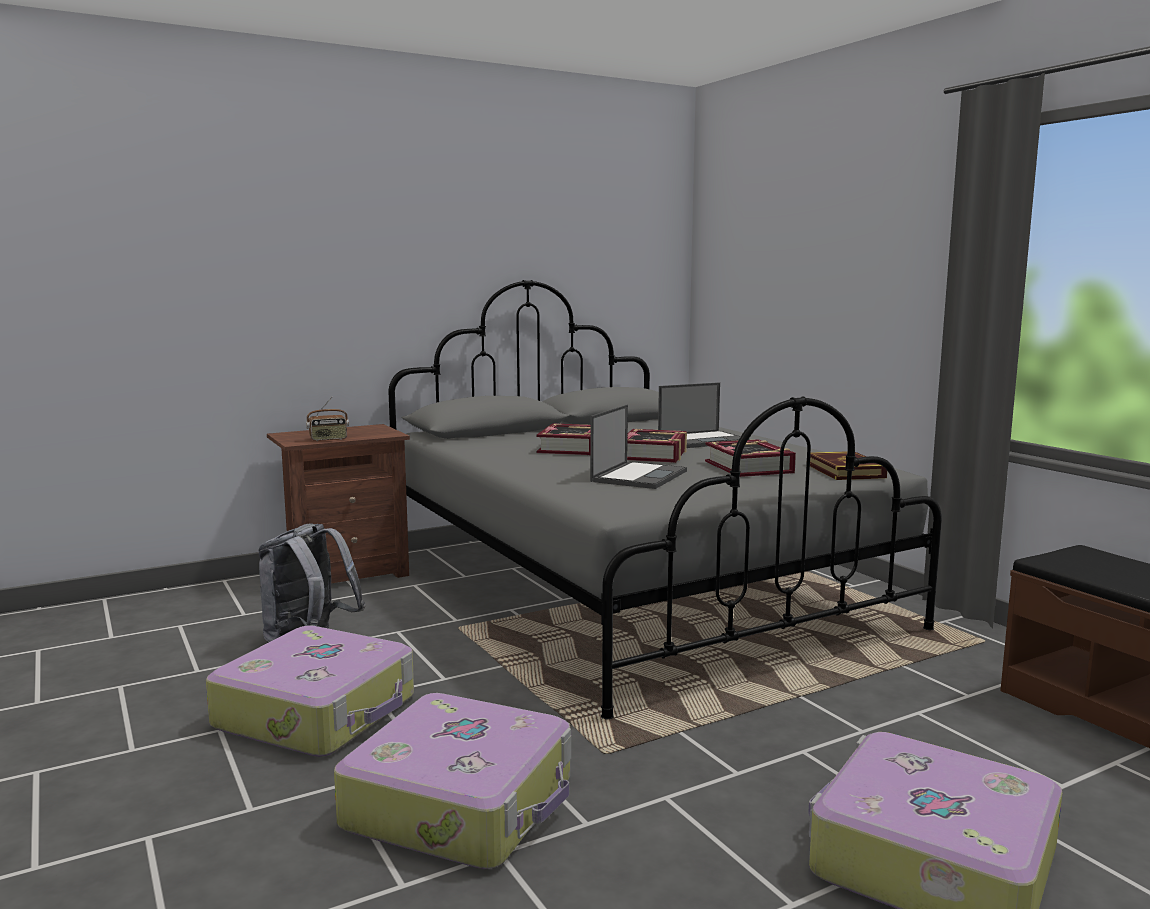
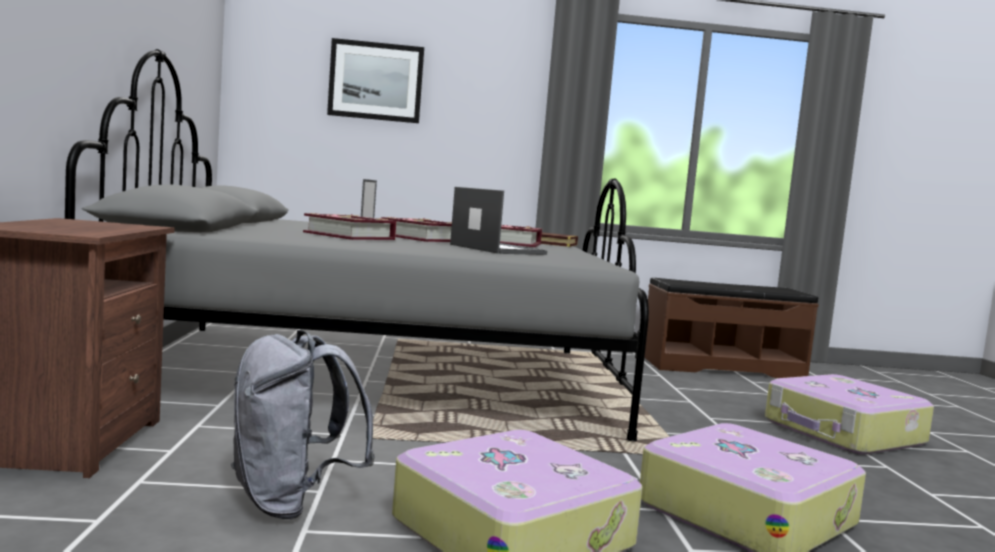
camera: 65 degrees left, 5 degrees down
radio [306,397,349,441] -> none
none -> picture [327,38,424,123]

